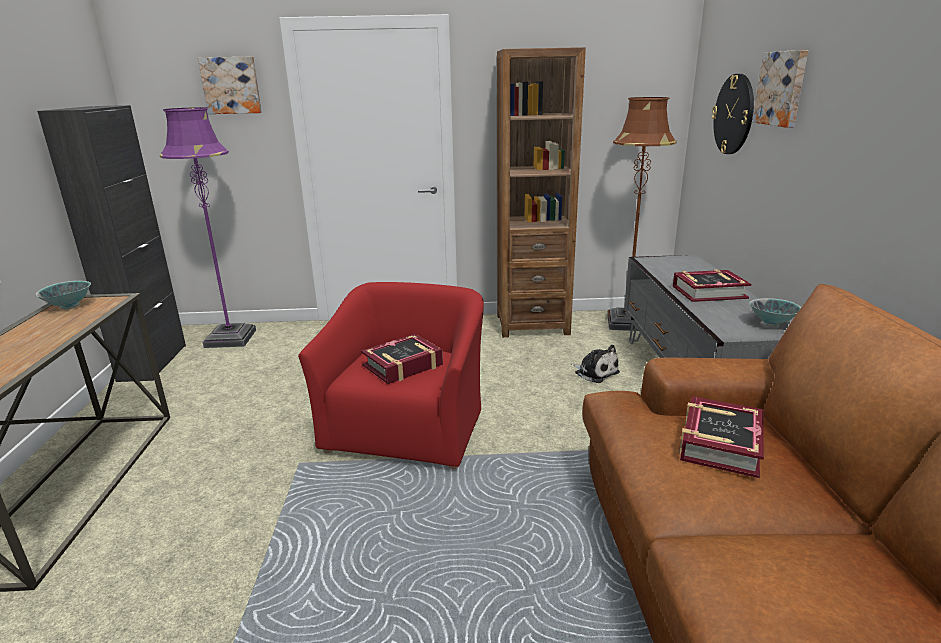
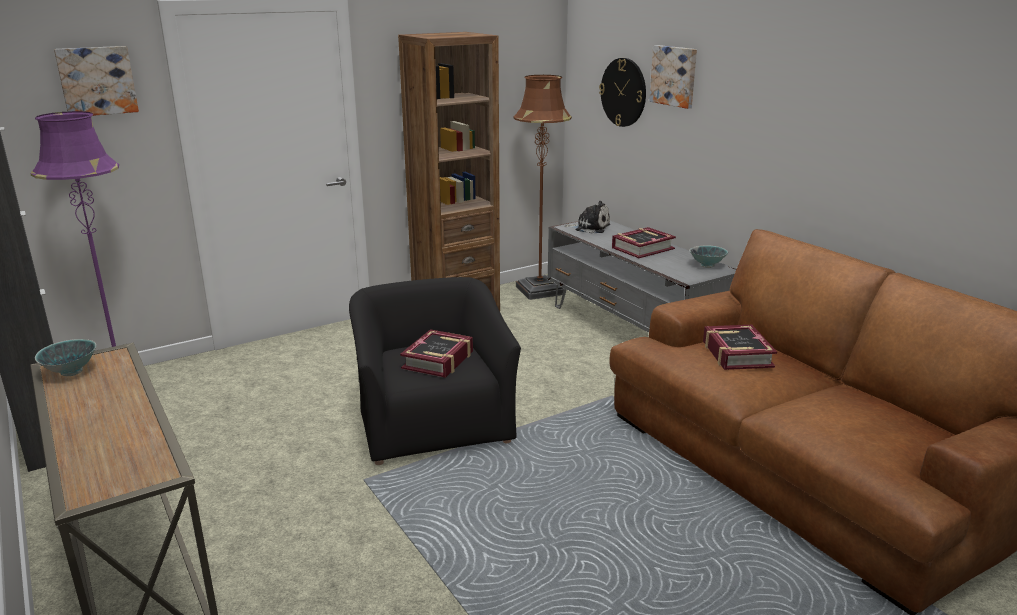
camera: 30 degrees left, 0 degrees up
red armchair [298,282,484,469] -> black armchair [349,277,521,465]
plush toy [571,345,620,383] -> plush toy moved to [565,201,610,234]

